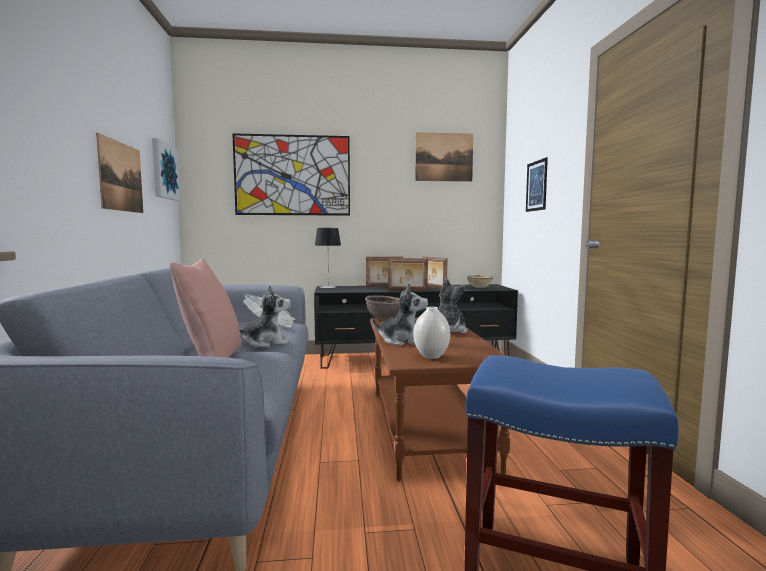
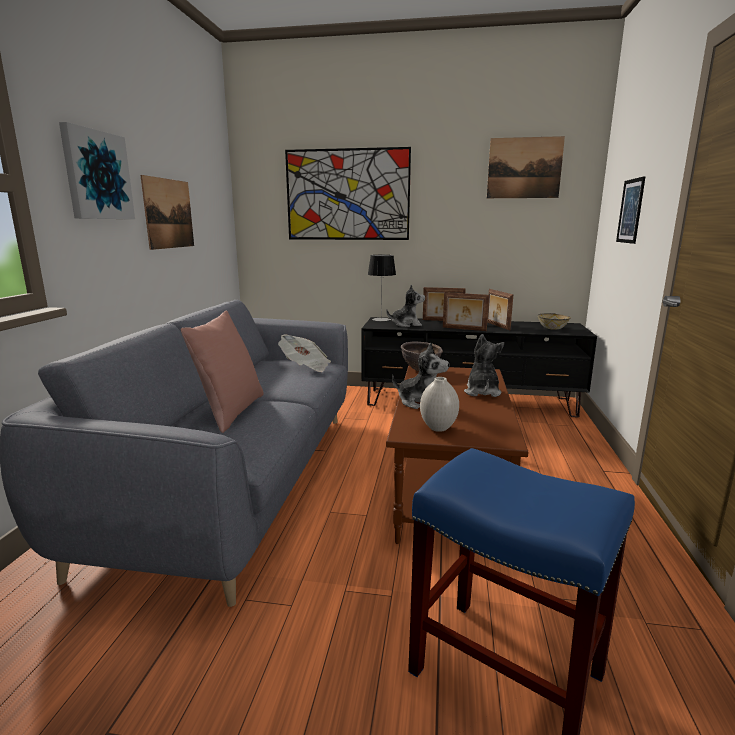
camera: 15 degrees right, 10 degrees up
picture [152,138,181,201] -> picture moved to [59,122,135,219]
plush toy [239,285,291,347] -> plush toy moved to [386,285,425,327]

